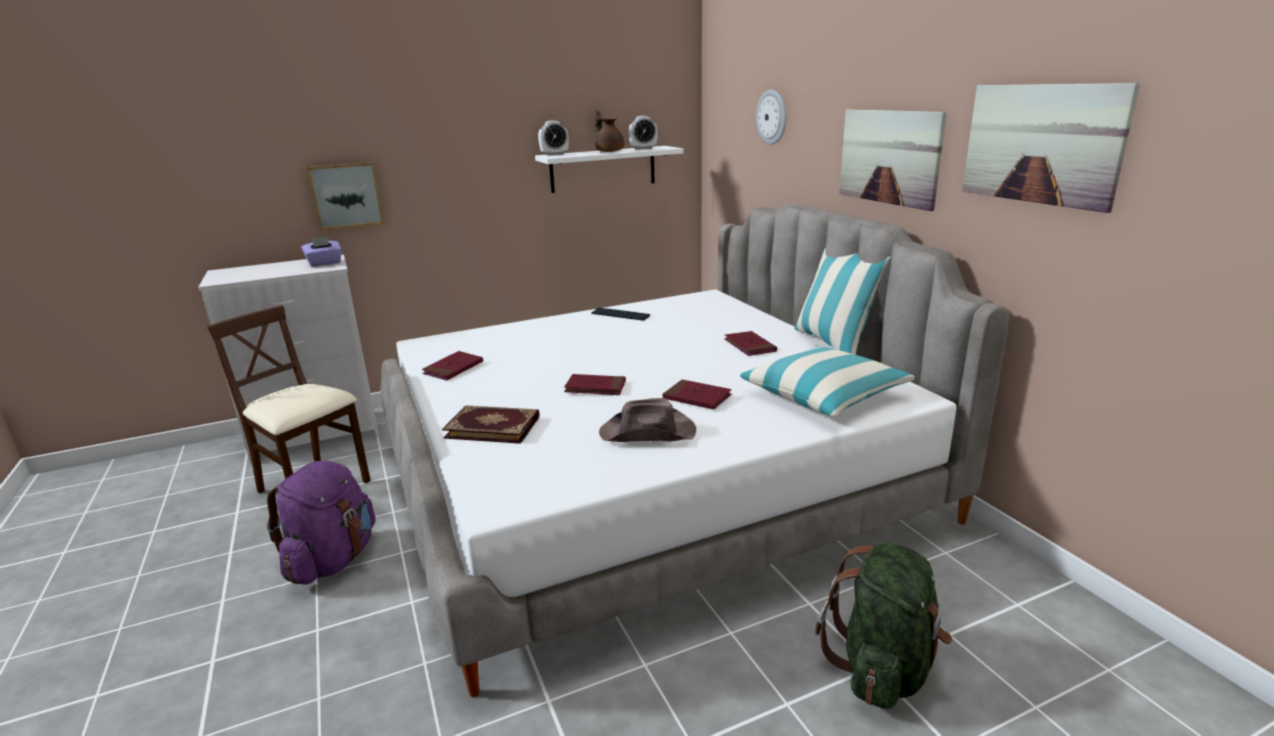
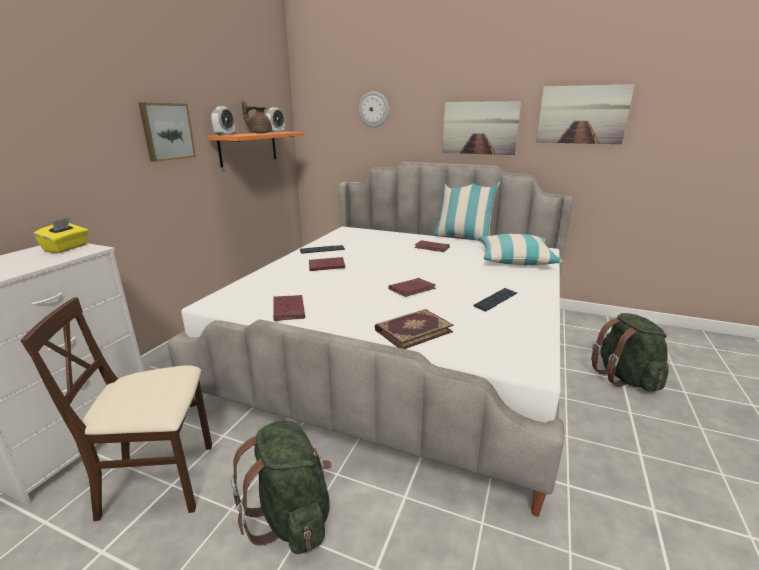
camera: 45 degrees left, 0 degrees up
purple backpack [267,461,376,585] -> green backpack [231,420,332,554]
purple tissue box [301,237,342,266] -> yellow tissue box [33,218,88,253]
picture [307,162,384,230] -> picture moved to [139,103,196,162]
white shelf [535,146,683,193] -> orange shelf [208,132,304,168]
brown hat [599,398,696,442] -> keyboard [473,288,517,312]
red book [663,380,732,409] -> red book moved to [309,257,345,271]

